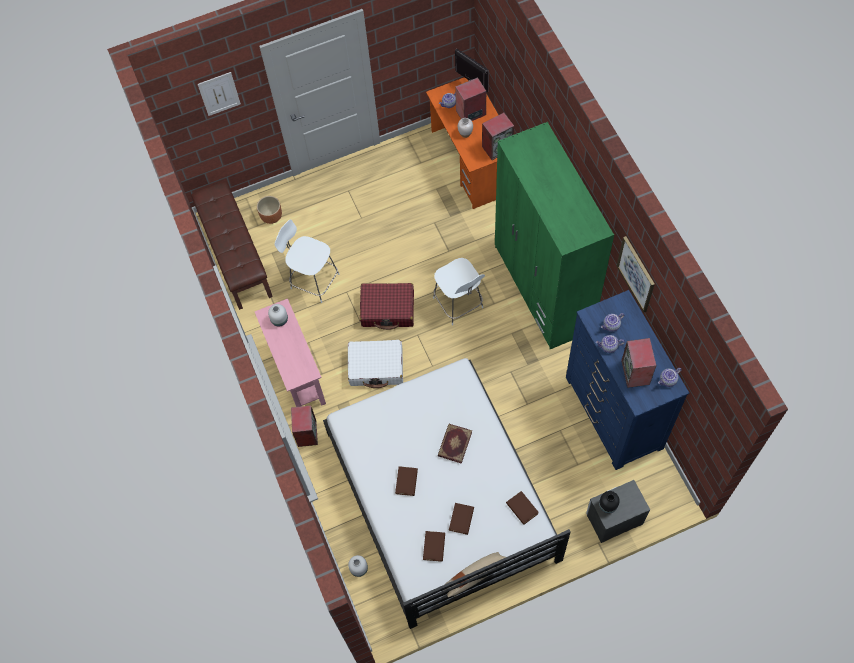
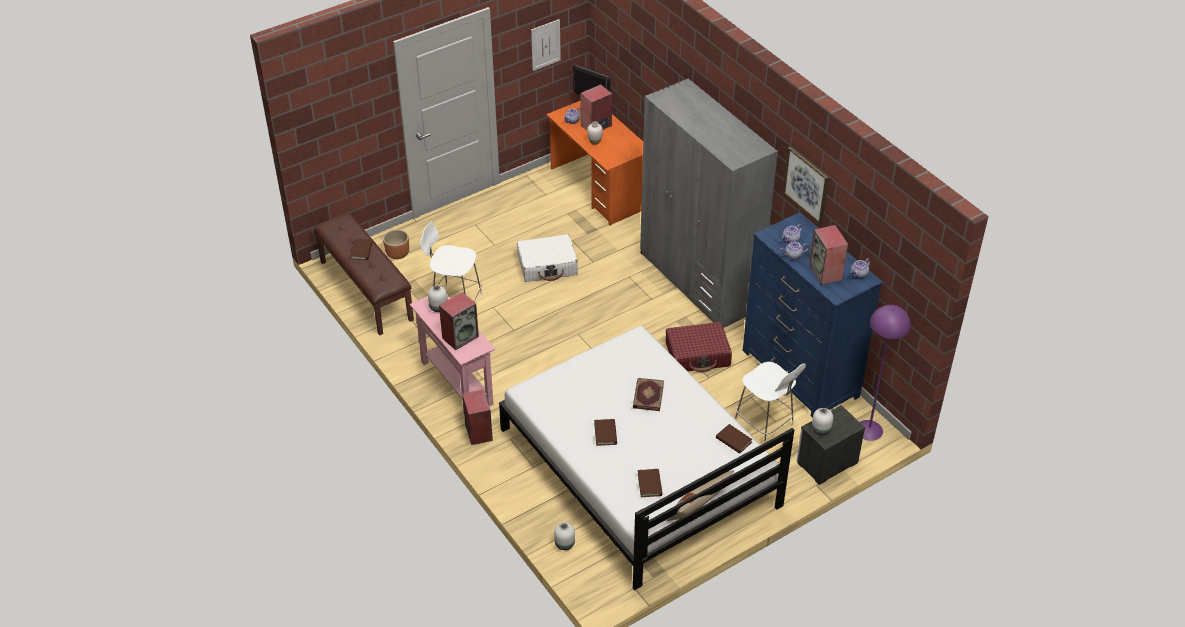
camera: 15 degrees left, 20 degrees down
picture [198,72,241,116] -> picture moved to [531,19,561,71]
white suitcase [348,340,403,388] -> white suitcase moved to [517,234,578,282]
red suitcase [360,283,414,330] -> red suitcase moved to [666,322,732,372]
white chair [433,258,485,326] -> white chair moved to [735,362,806,443]
brown book [449,503,474,535] -> brown book moved to [350,239,373,260]
speaker [482,113,514,160] -> speaker moved to [439,292,479,350]
green wardrobe [495,122,614,349] -> grey wardrobe [640,78,778,328]
black vase [599,491,620,513] -> white vase [812,408,833,435]
none -> purple floor lamp [860,305,911,441]

